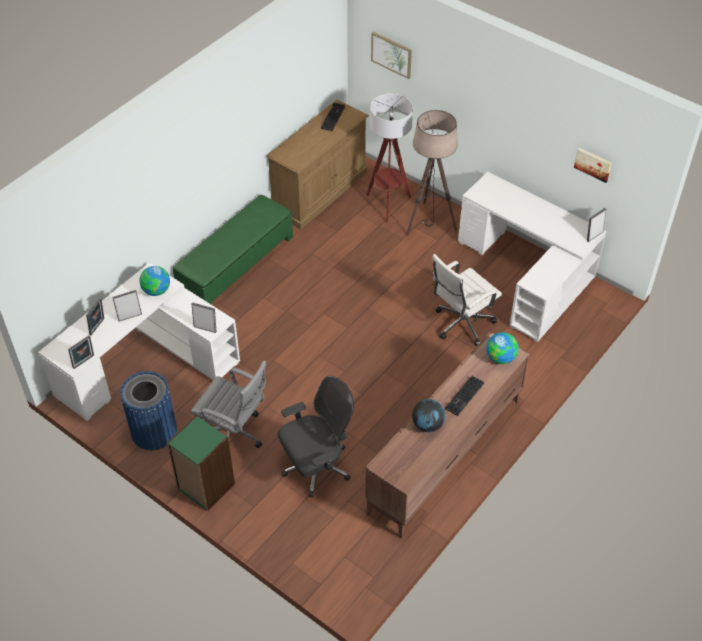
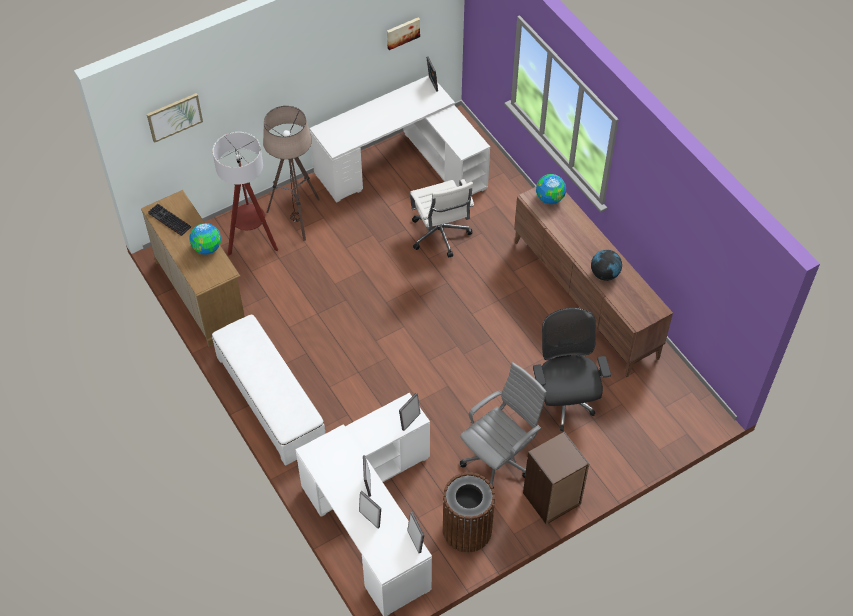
camera: 70 degrees left, 5 degrees up
blue trash can [120,371,177,450] -> brown trash can [443,472,495,553]
globe [139,266,170,296] -> globe moved to [189,223,221,255]
green bookcase [167,416,235,512] -> brown bookcase [523,431,589,525]
green bench [173,195,293,305] -> white bench [212,315,326,465]
keyboard [445,376,484,416] -> none

